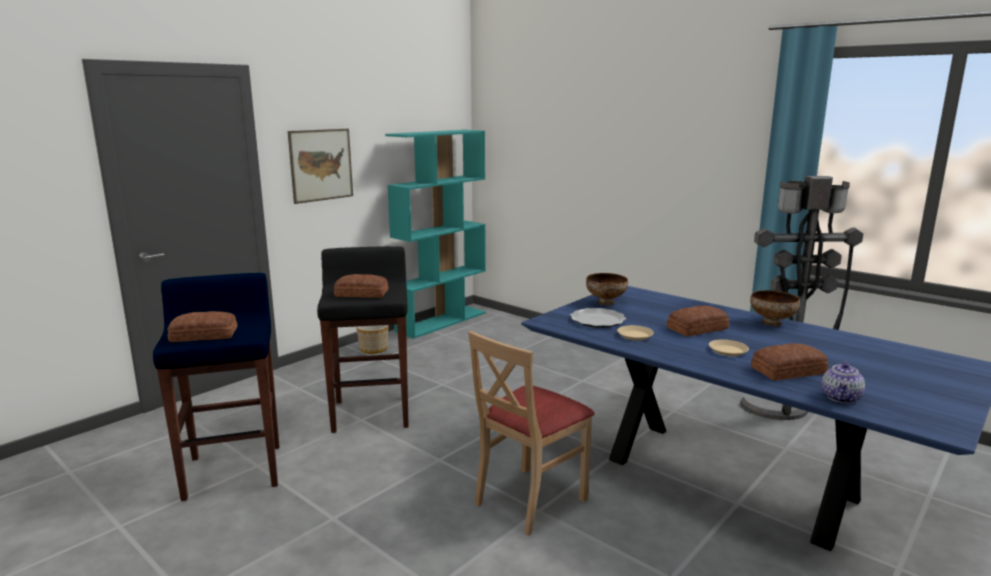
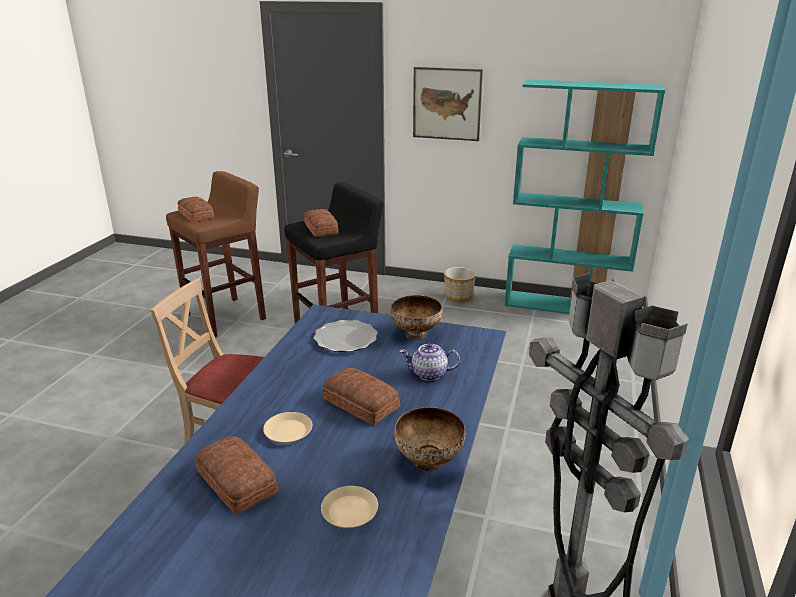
camera: 65 degrees right, 10 degrees up
blue stool [153,273,279,501] -> brown stool [166,171,266,337]
beige plate [617,325,654,341] -> beige plate moved to [321,486,378,528]
teapot [822,361,865,403] -> teapot moved to [400,343,460,381]

